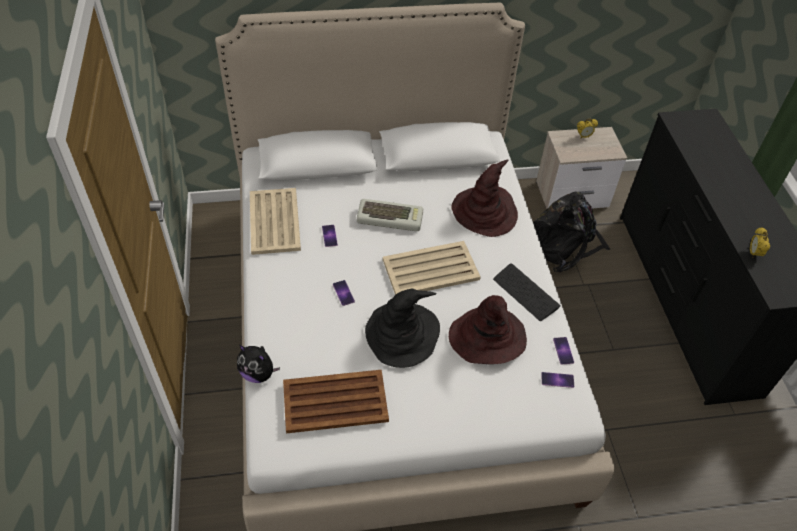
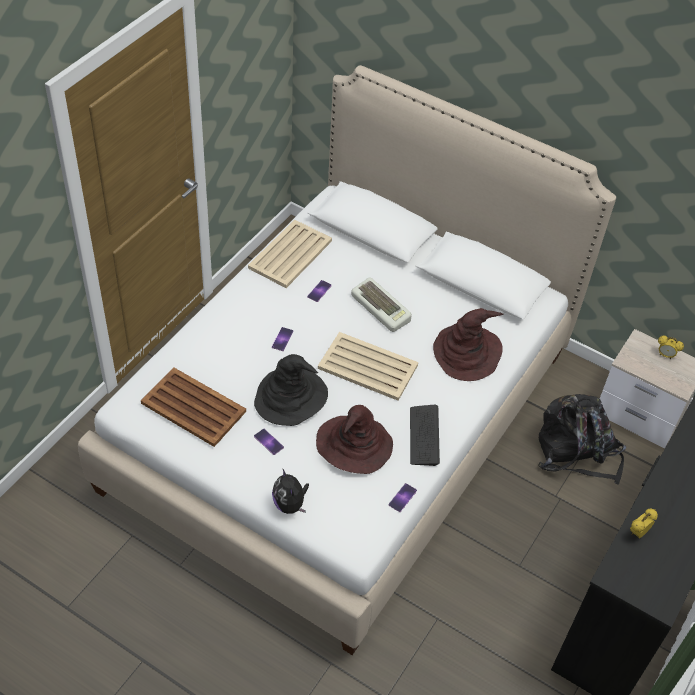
camera: 40 degrees right, 0 degrees up
plush toy [237,345,280,383] -> plush toy moved to [272,468,309,514]
phone [541,372,574,388] -> phone moved to [254,429,284,455]

